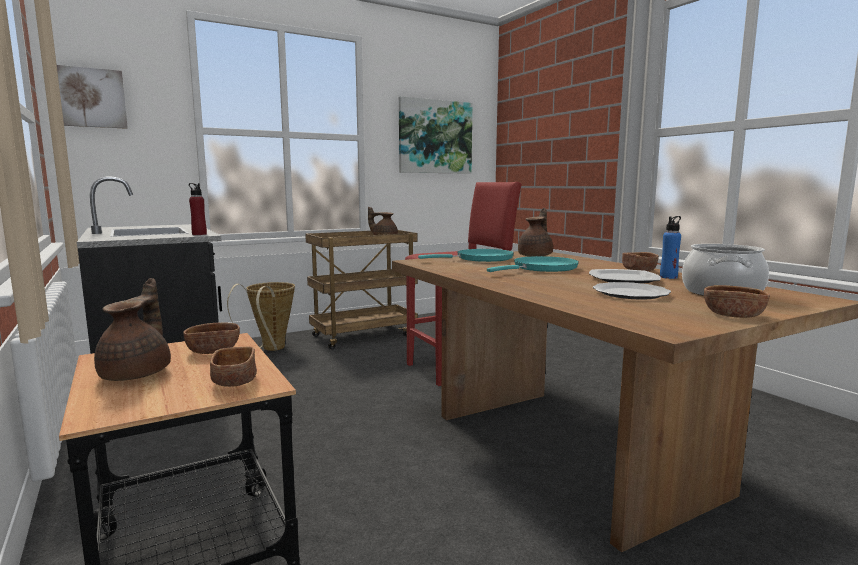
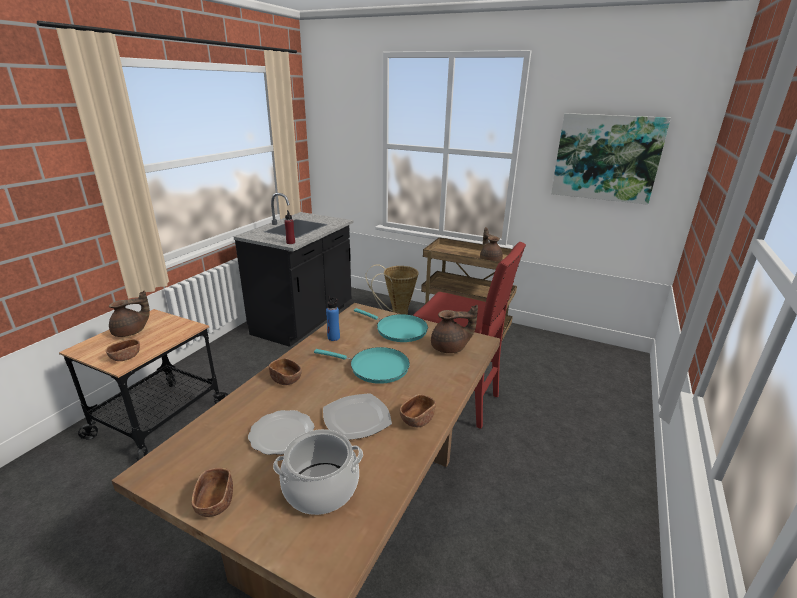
camera: 55 degrees right, 15 degrees up
picture [57,65,128,129] -> none
brown bowl [183,323,240,354] -> brown bowl moved to [269,358,302,385]
blue bottle [660,216,681,279] -> blue bottle moved to [326,296,340,341]

